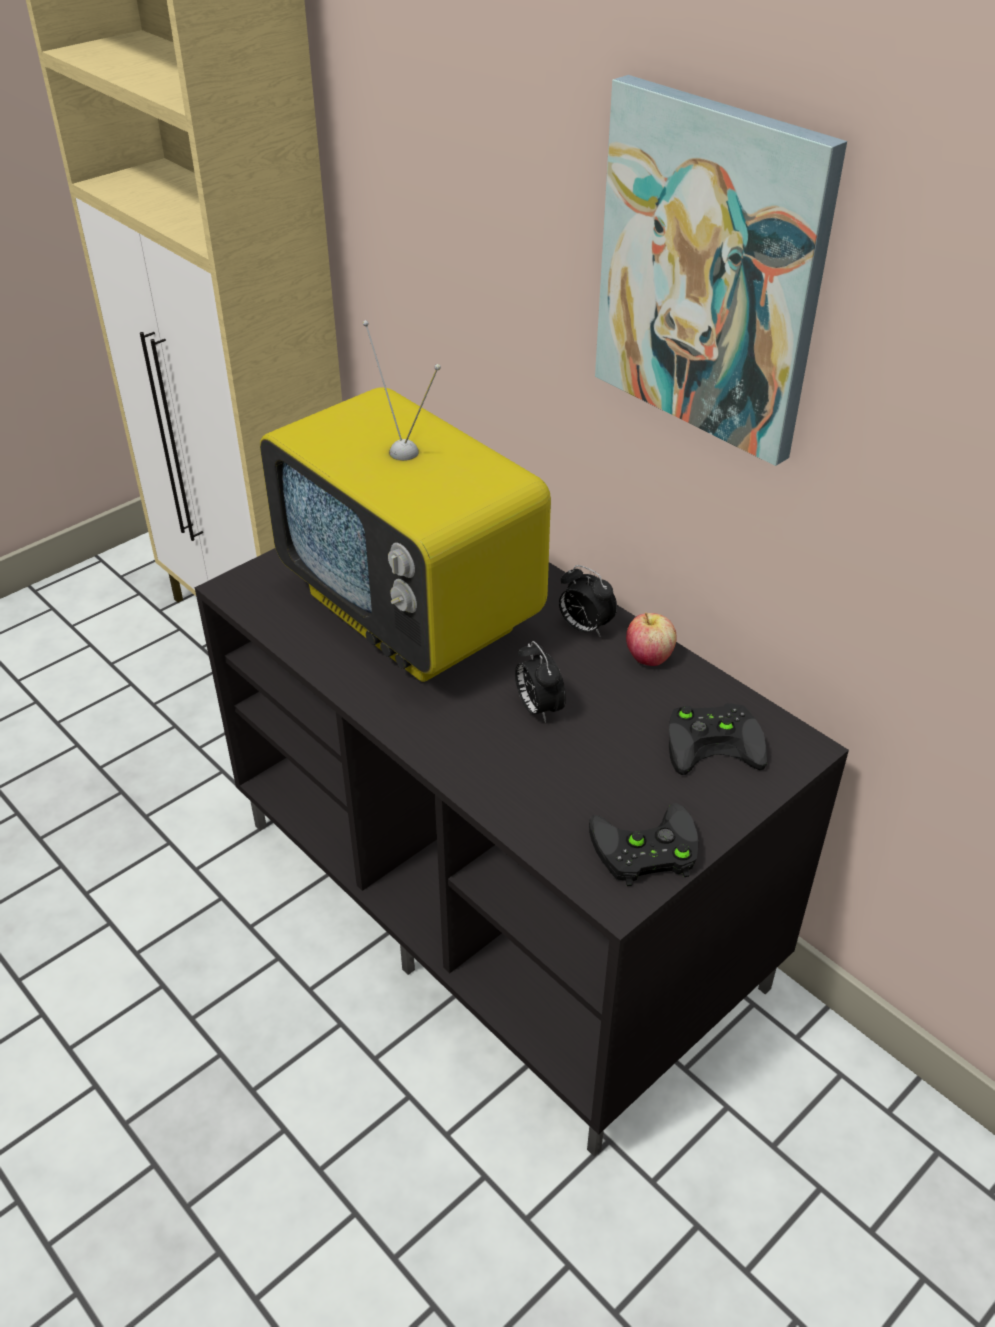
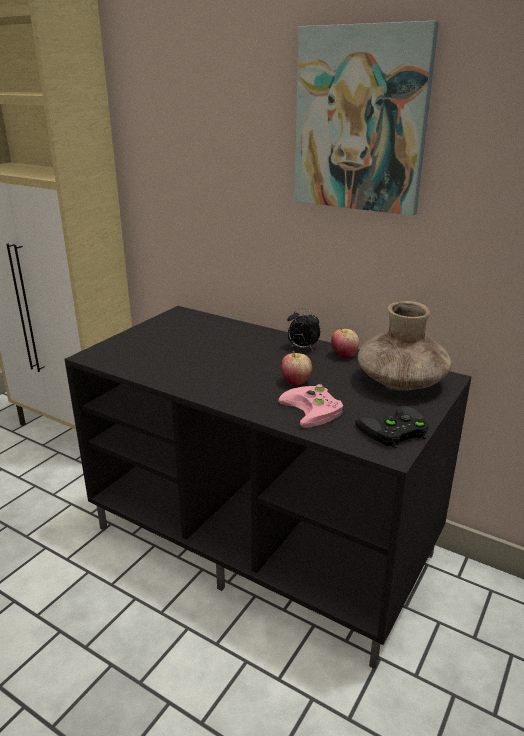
camera: 15 degrees left, 15 degrees down
television [260,320,551,682] -> none
alarm clock [515,641,566,723] -> apple [281,351,312,385]
black game controller [669,703,767,775] -> brown vase [358,301,451,391]
none -> pink game controller [278,384,343,428]

